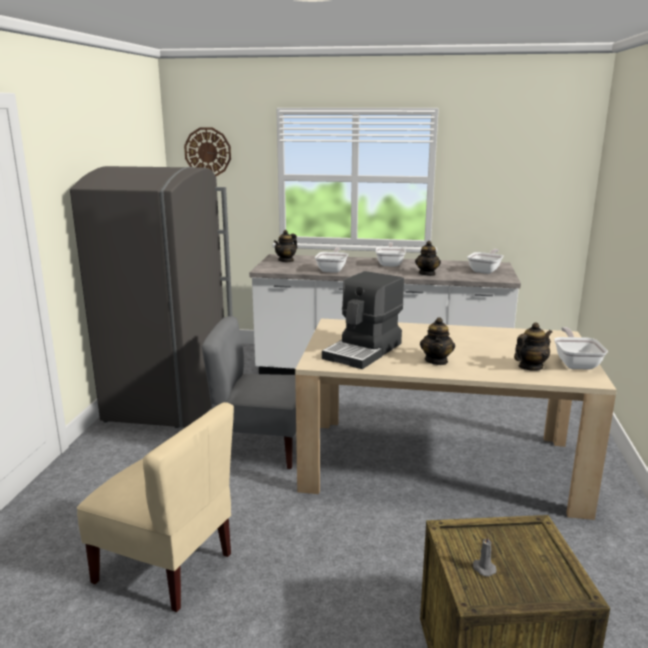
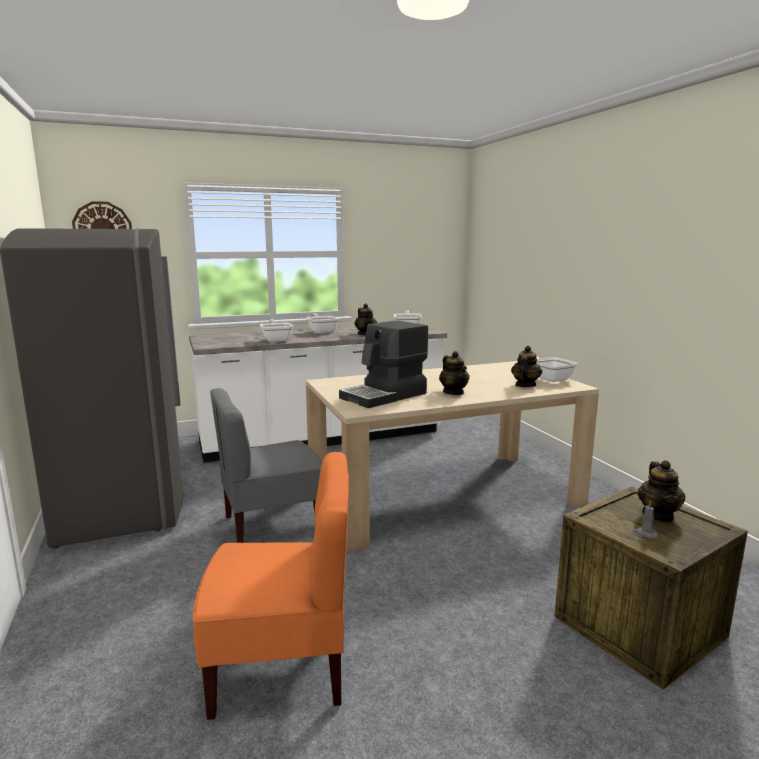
camera: 30 degrees left, 5 degrees down
beige chair [77,402,234,612] -> orange chair [193,452,349,720]
teapot [274,230,297,262] -> teapot moved to [638,460,686,522]
coffee machine [322,271,404,369] -> coffee machine turned 45 degrees clockwise [339,320,428,408]

